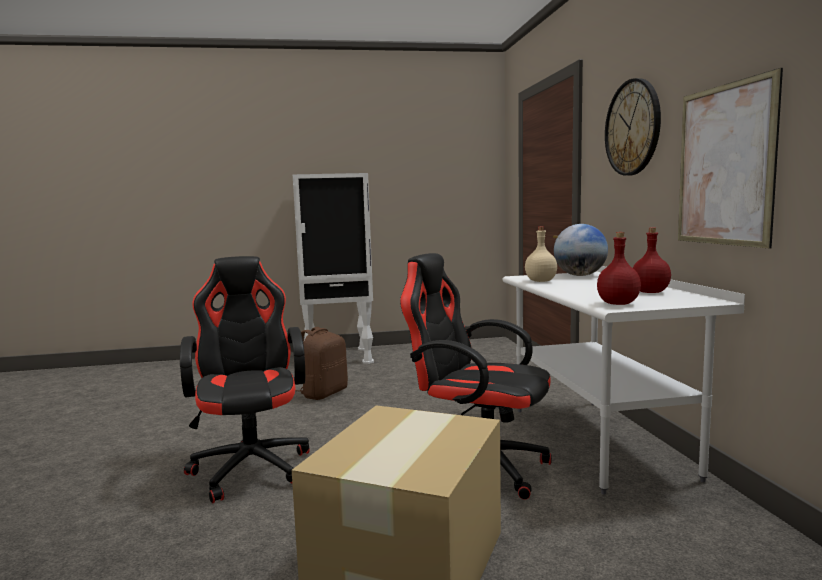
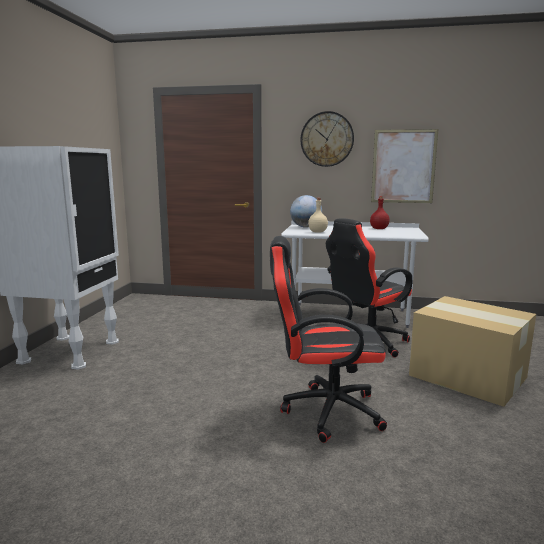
camera: 70 degrees left, 5 degrees up
brown backpack [296,327,348,400] -> none
red bottle [597,232,641,305] -> none

